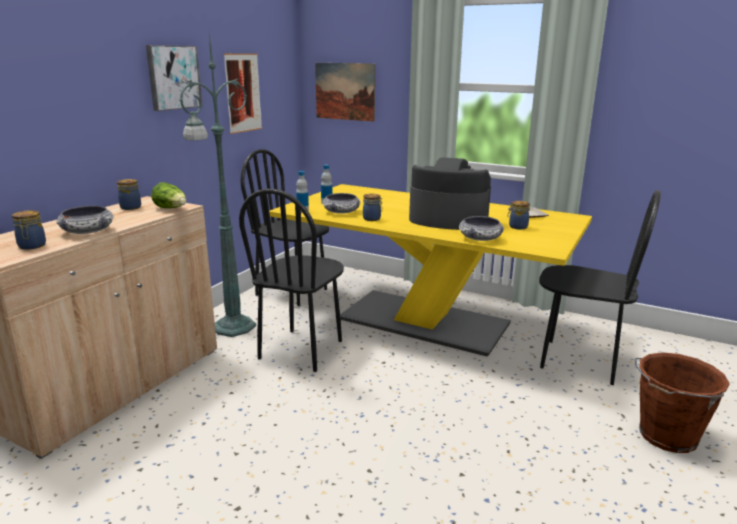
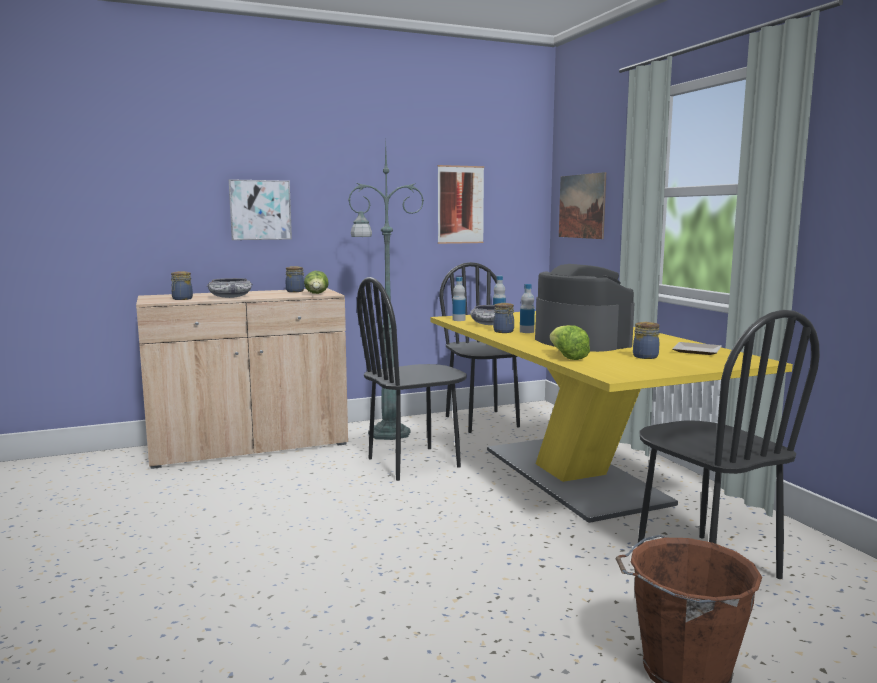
camera: 40 degrees right, 10 degrees down
picture [146,45,203,111] -> picture moved to [229,179,292,240]
bowl [459,216,504,241] -> lettuce [550,325,590,360]
none -> bottle [520,284,535,333]

